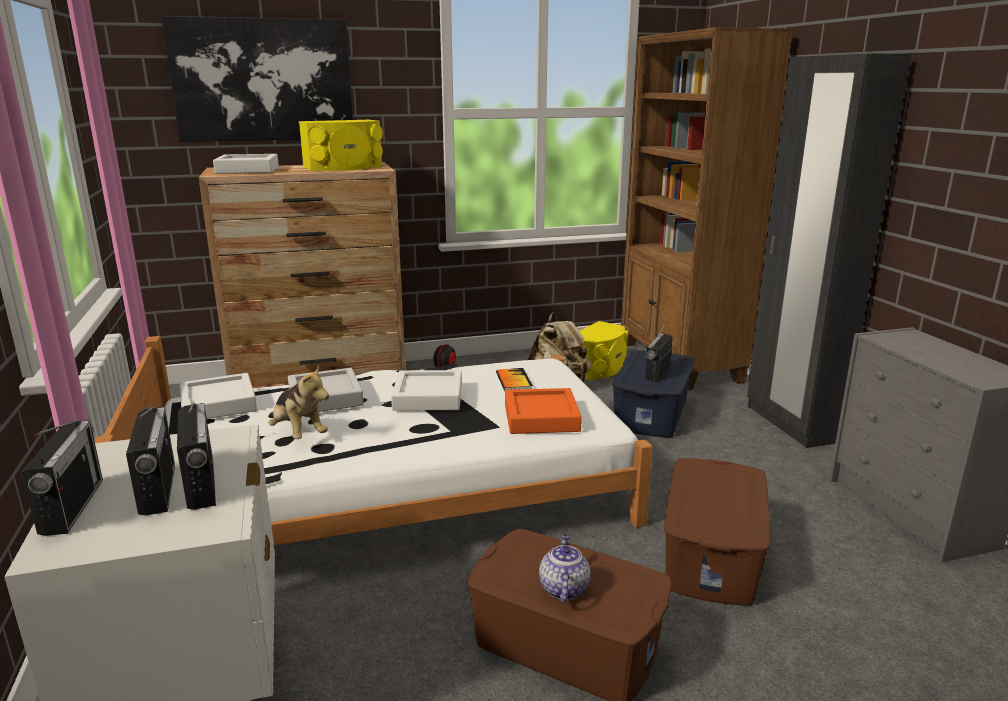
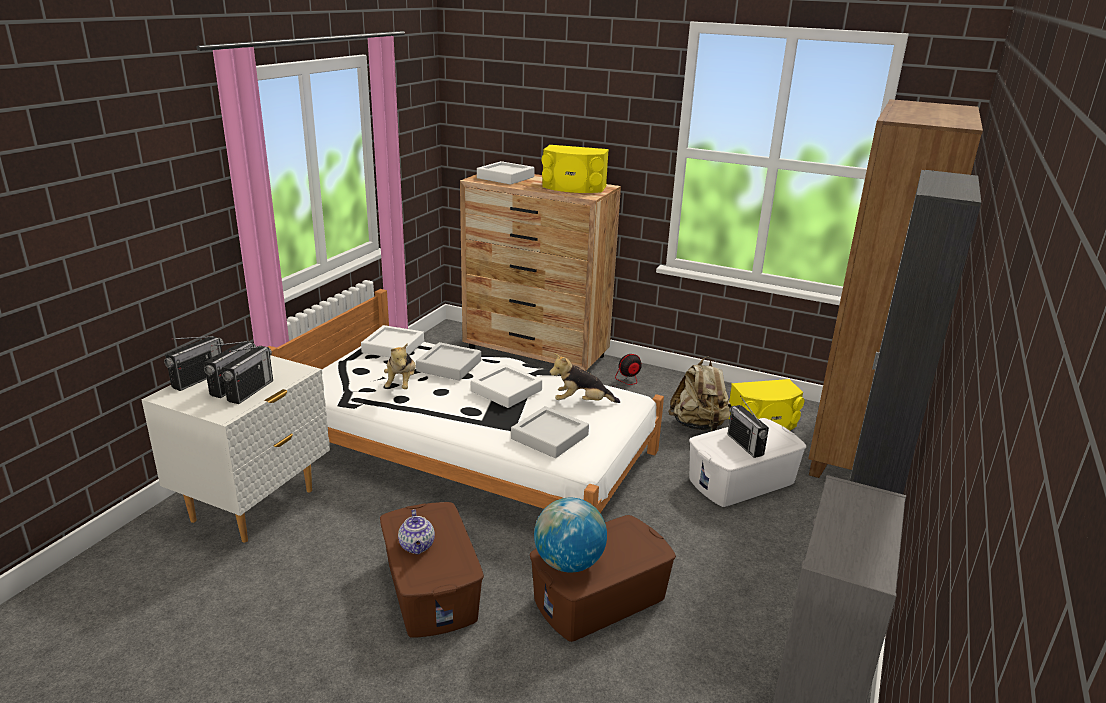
camera: 40 degrees right, 5 degrees up
picture [161,16,353,142] -> none
book [496,368,533,391] -> plush toy [549,353,620,403]
orange tray [505,388,582,434] -> grey tray [511,406,589,458]
teapot [539,534,591,603] -> teapot turned 120 degrees clockwise [398,509,435,554]
blue storage box [612,350,694,438] -> white storage box [689,418,807,507]
radio [645,322,673,381] -> radio turned 90 degrees counterclockwise [728,395,769,458]
none -> globe [534,498,607,573]

